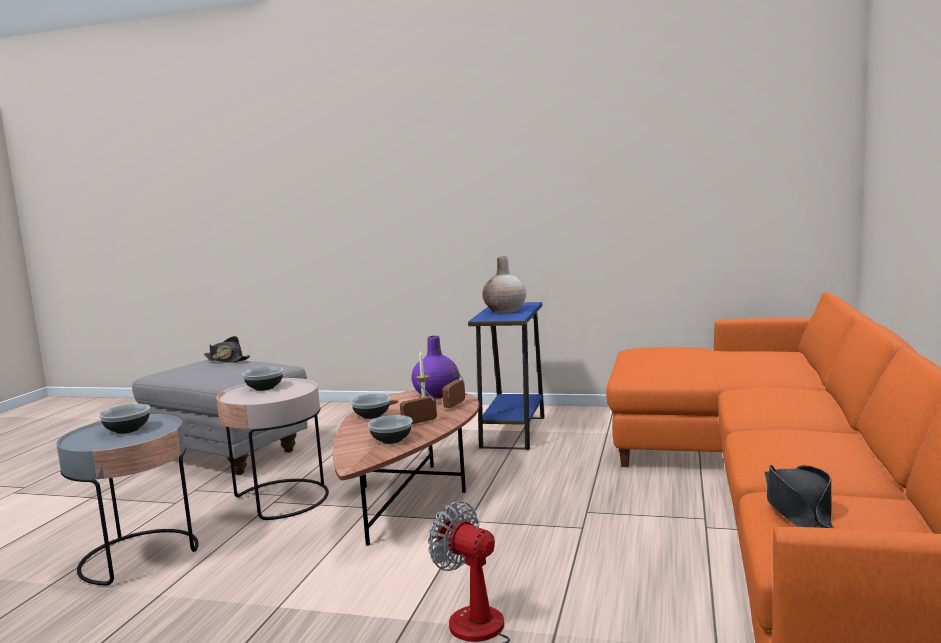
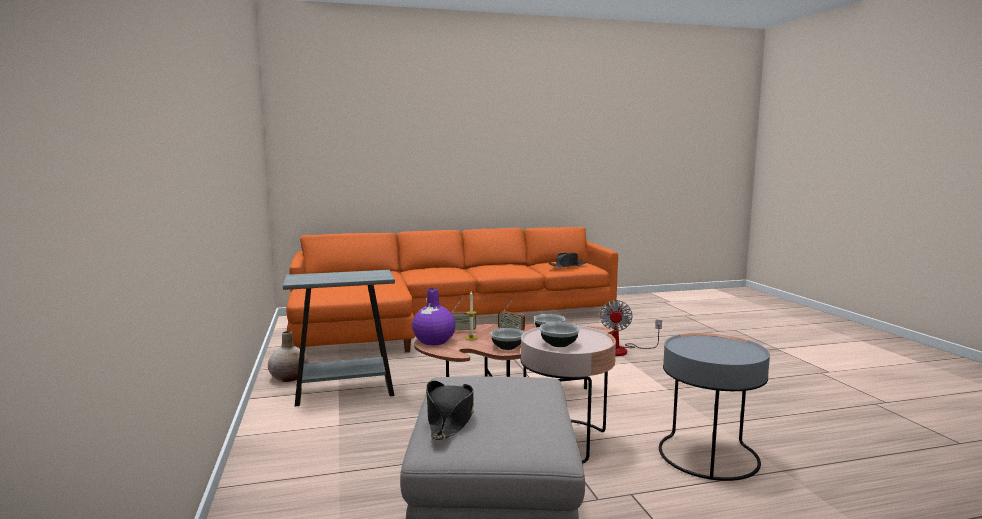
camera: 120 degrees left, 0 degrees up
bowl [98,404,150,434] -> none
blue side table [468,302,545,450] -> grey side table [283,270,395,406]
beige vase [482,256,526,313] -> beige vase moved to [268,331,308,382]

